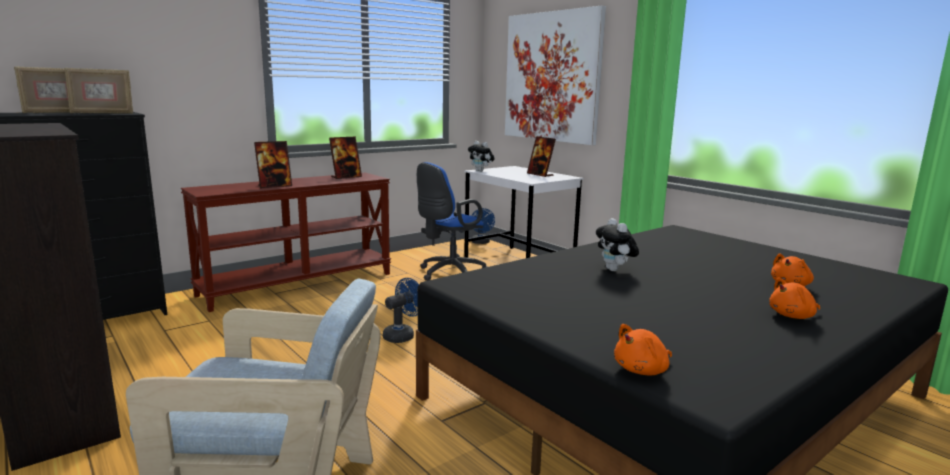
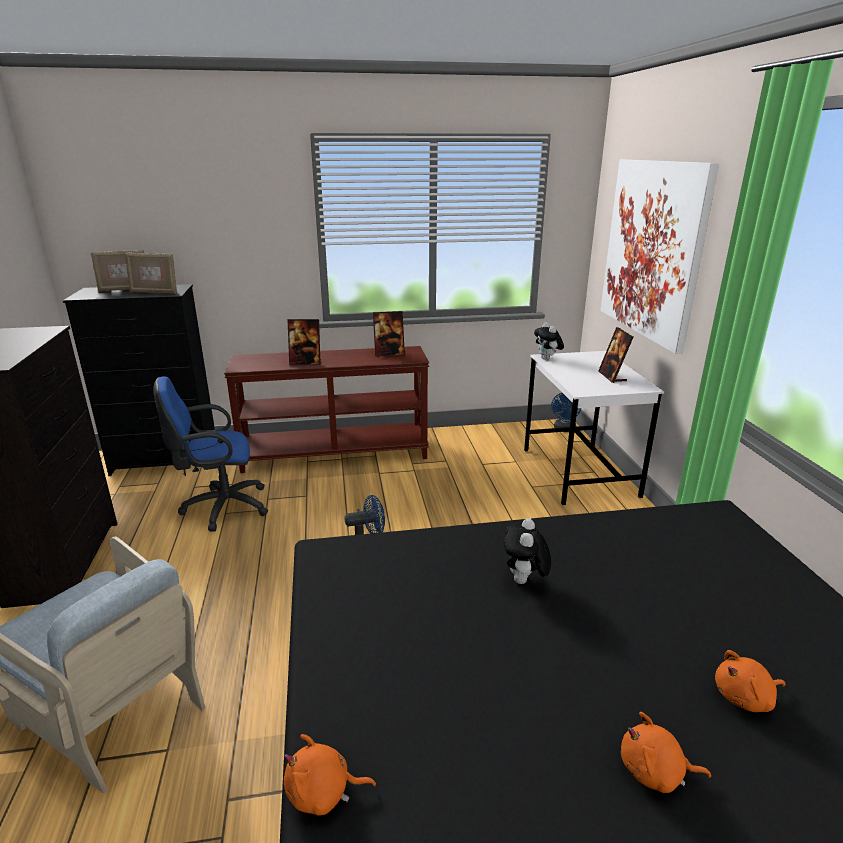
camera: 30 degrees right, 10 degrees up
blue office chair [417,162,487,281] -> blue office chair moved to [154,377,268,531]

